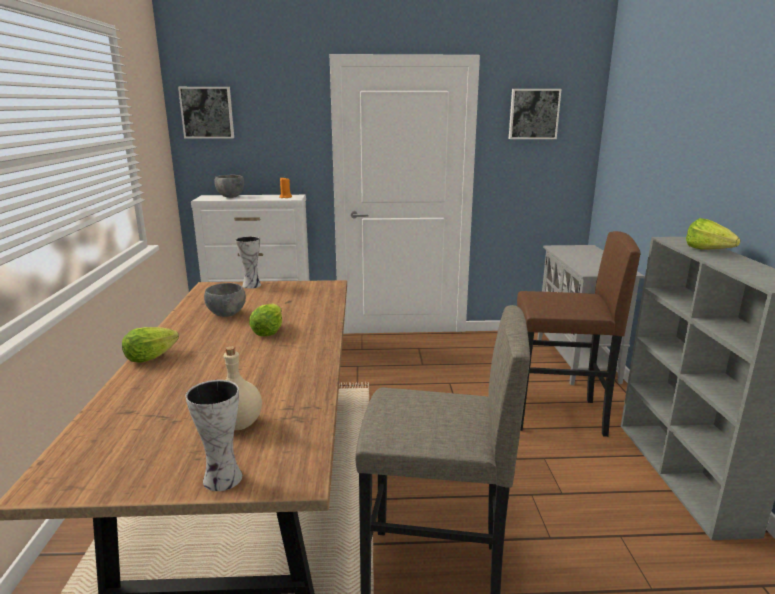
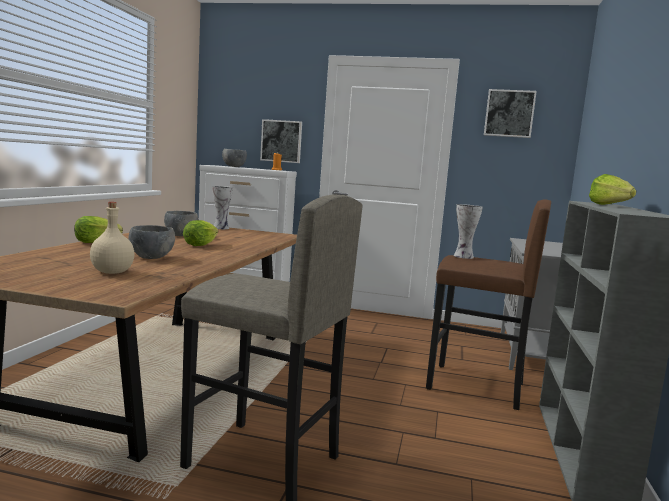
camera: 15 degrees right, 10 degrees down
picture [178,87,234,139] -> picture moved to [260,119,302,163]
vase [186,380,242,491] -> vase moved to [454,204,483,259]
none -> grey bowl [129,225,175,259]

